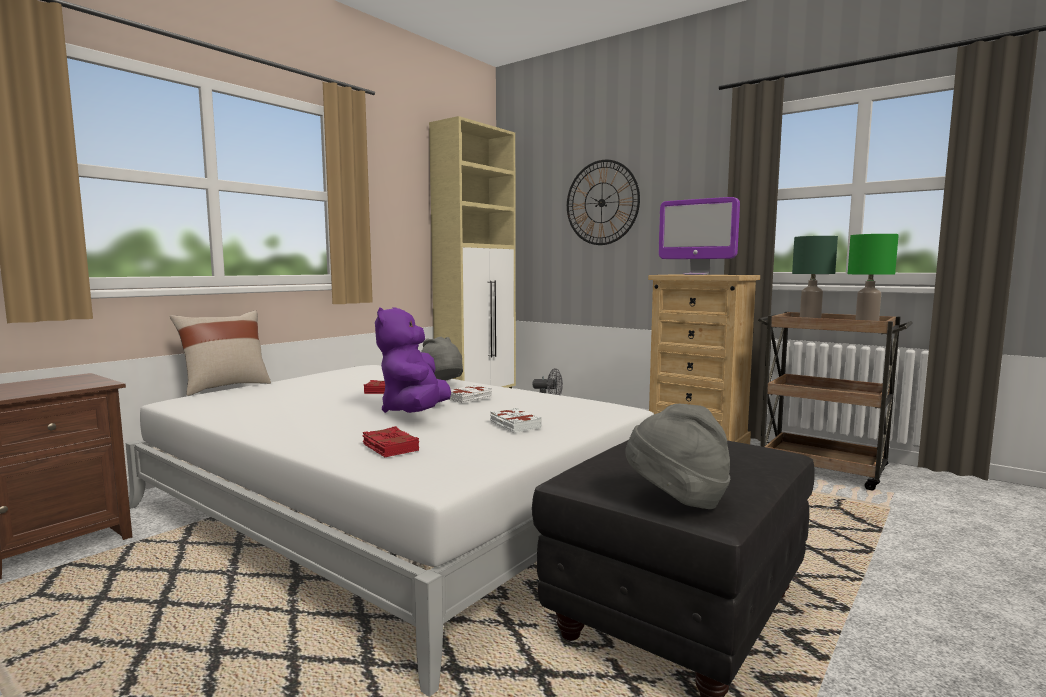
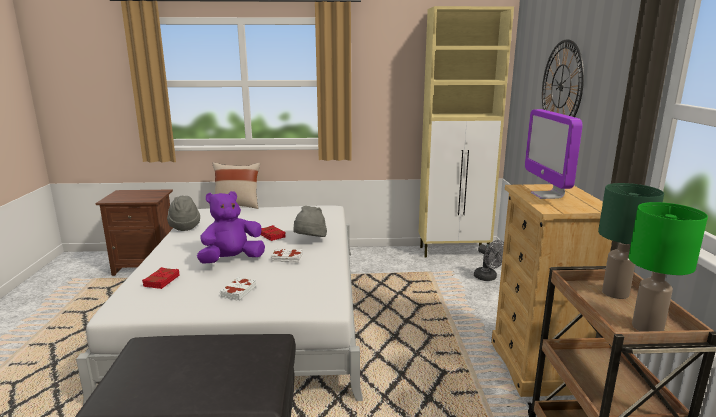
camera: 50 degrees right, 10 degrees up
grey hat [625,404,730,509] -> grey hat moved to [167,196,200,231]

